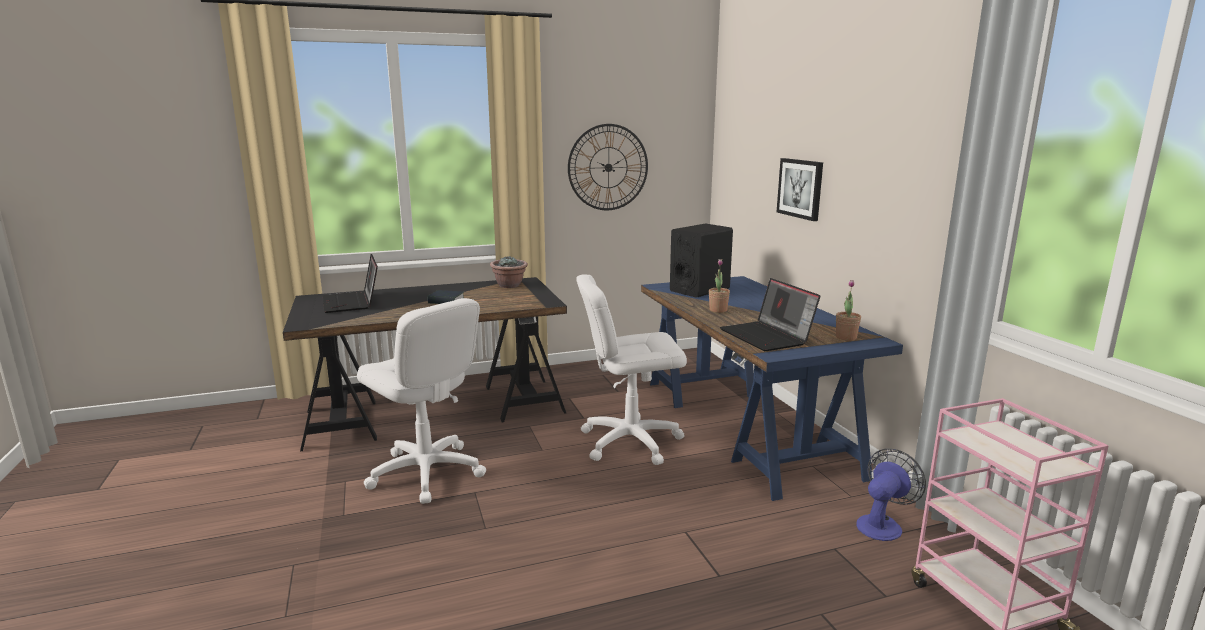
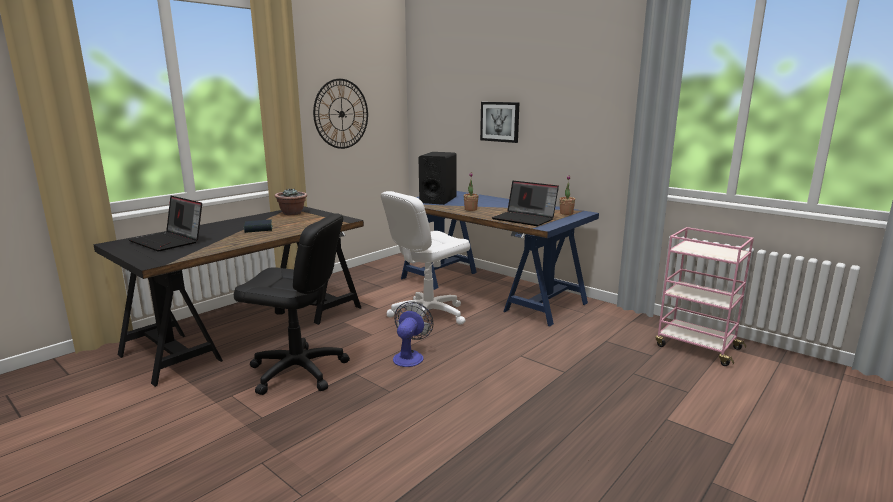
camera: 30 degrees left, 0 degrees up
white office chair [357,298,486,504] -> black office chair [234,213,350,395]
fan [856,448,926,541] -> fan moved to [393,301,433,367]

